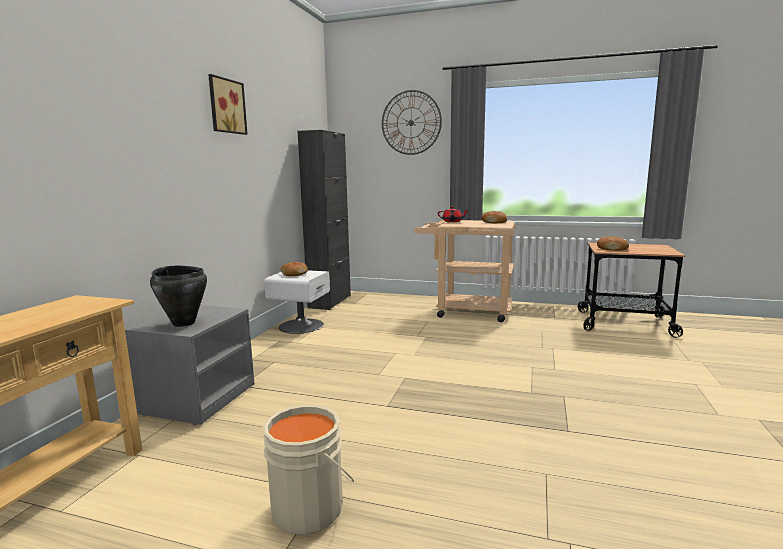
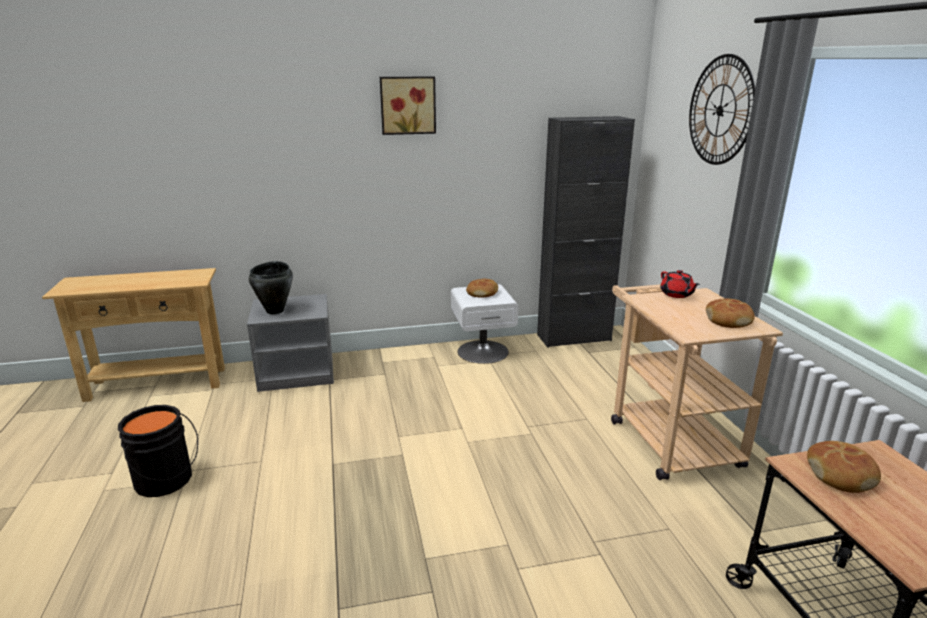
camera: 60 degrees right, 10 degrees up
beige bucket [263,405,354,535] -> black bucket [118,405,198,497]

